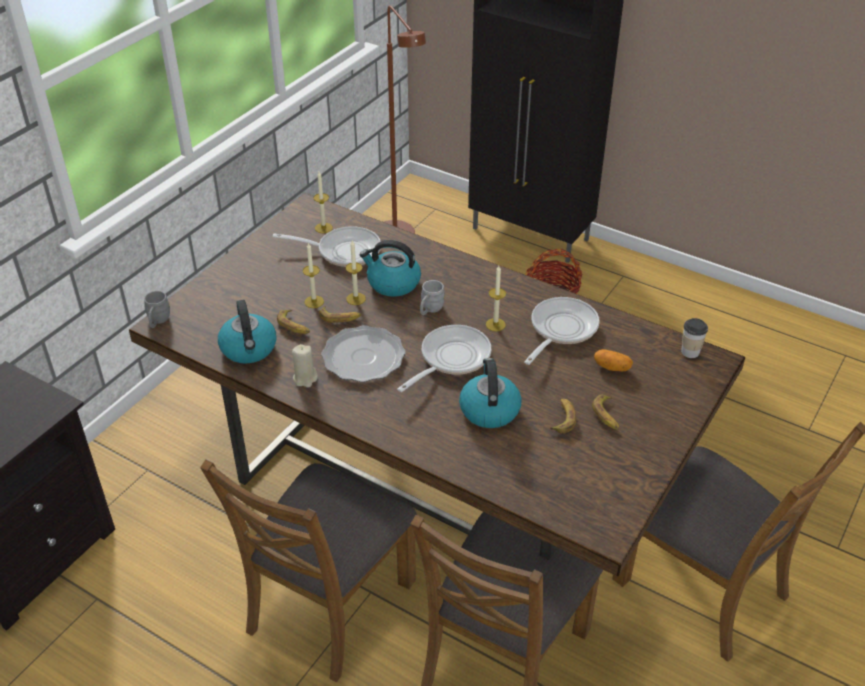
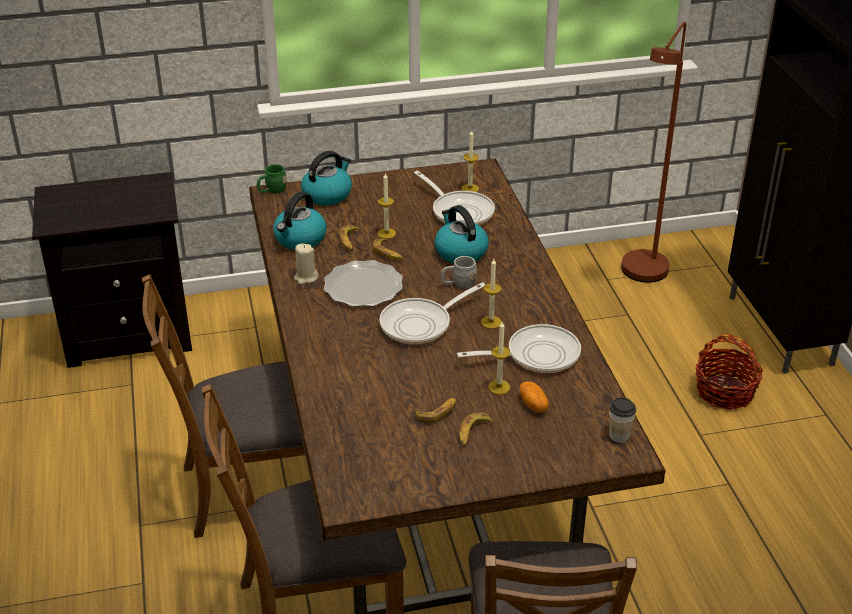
camera: 45 degrees right, 5 degrees down
grey mug [144,291,170,328] -> green mug [257,164,287,194]
candle [346,240,366,305] -> candle moved to [488,322,511,394]
frying pan [397,325,491,392] -> frying pan turned 150 degrees clockwise [379,282,485,344]
kettle [459,358,522,428] -> kettle moved to [301,151,352,206]

